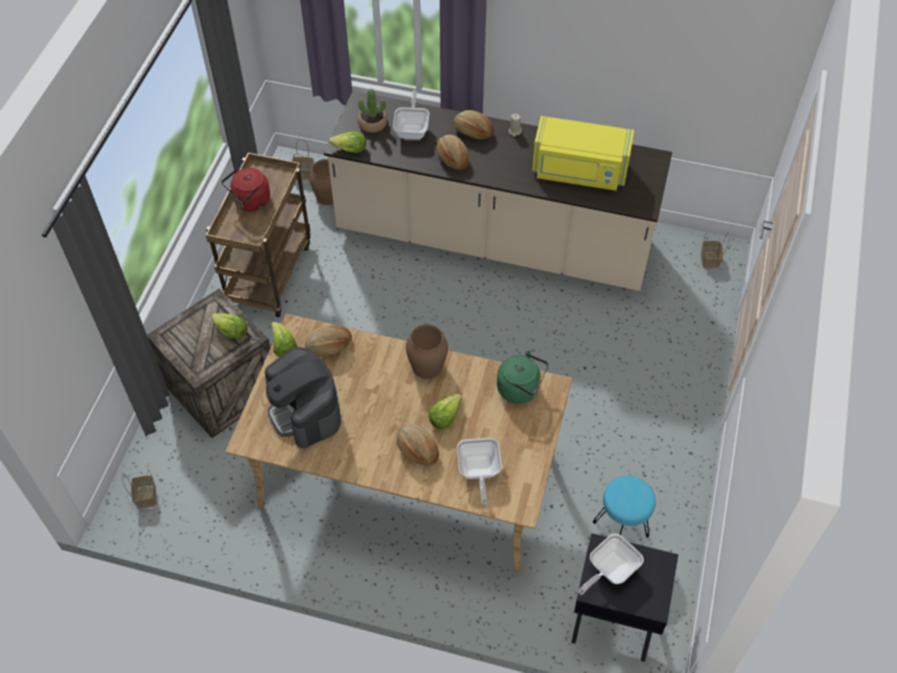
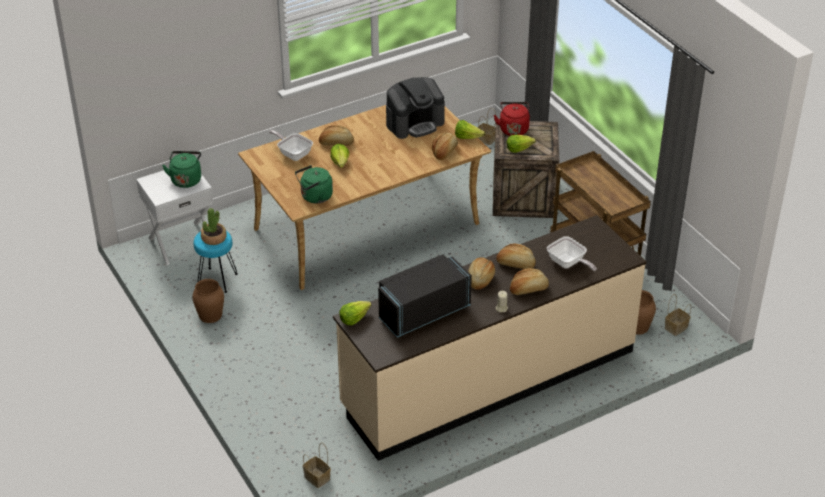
camera: 135 degrees right, 15 degrees down
red kettle [222,168,270,211] -> red kettle moved to [494,102,530,136]
coffee machine [265,347,341,448] -> coffee machine turned 135 degrees clockwise [386,77,445,139]
lettuce [329,132,366,153] -> lettuce moved to [339,301,372,325]
potted plant [358,89,388,133] -> potted plant moved to [201,208,227,245]
brown vase [406,324,448,379] -> brown vase moved to [192,279,224,323]
yellow microwave [532,116,634,191] -> black microwave [378,254,472,338]
black nightstand [571,533,678,662] -> white nightstand [136,170,214,265]
frying pan [578,533,644,595] -> green kettle [162,151,201,188]
none -> bread [468,257,495,290]

